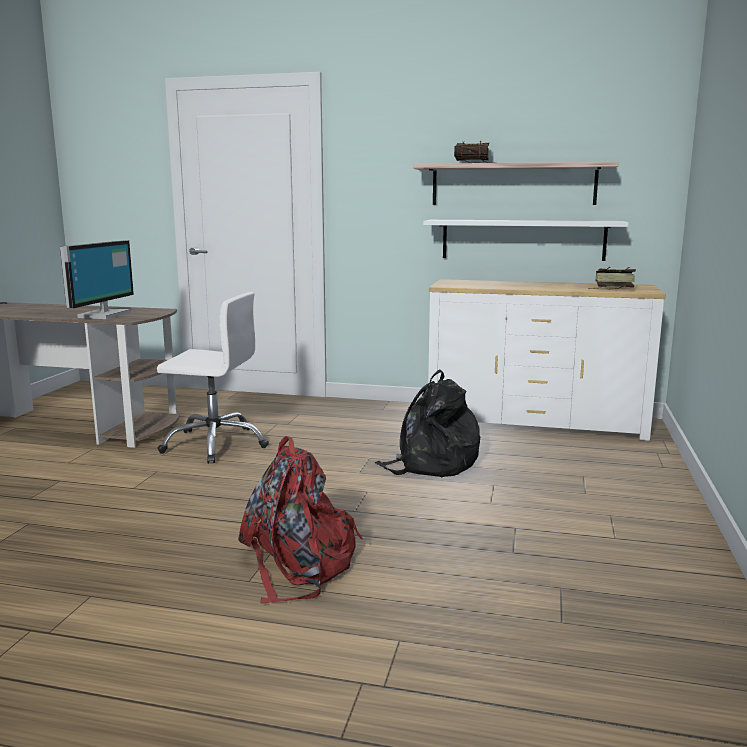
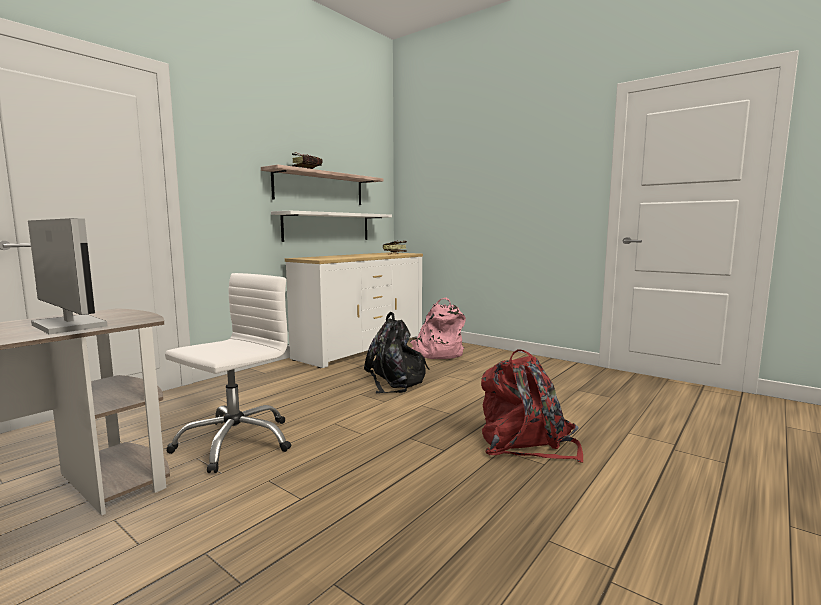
camera: 65 degrees left, 5 degrees down
none -> pink backpack [410,298,466,359]

